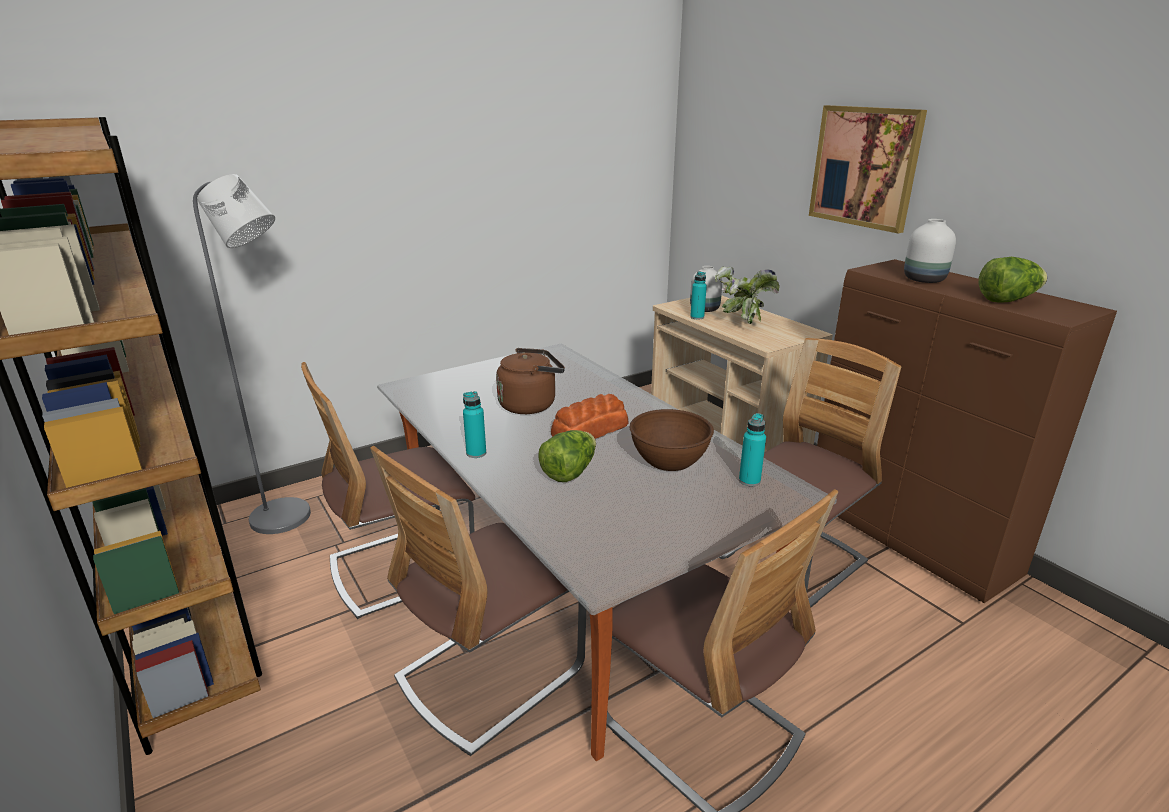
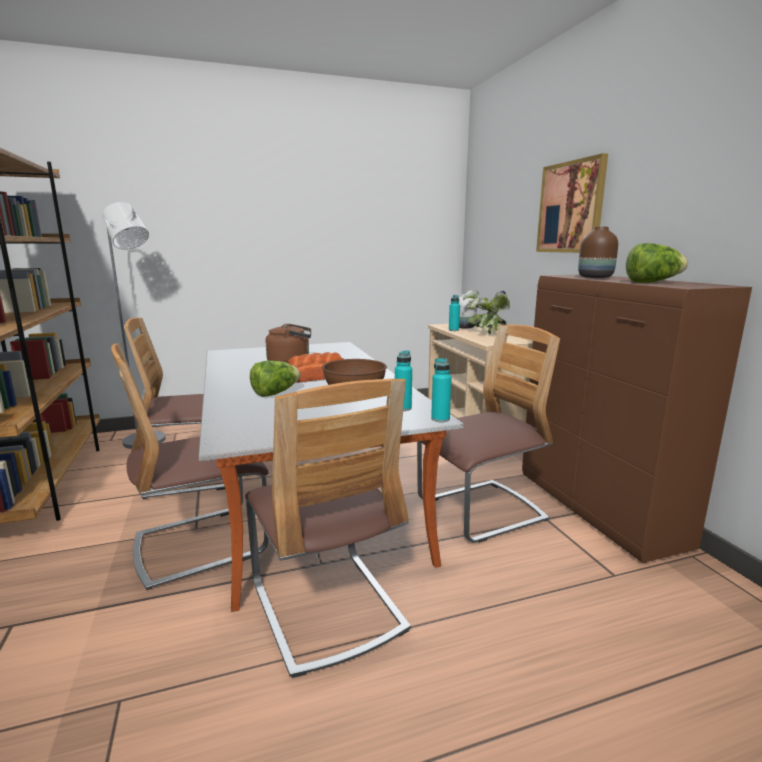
camera: 15 degrees right, 10 degrees down
turquoise bottle [463,391,486,458] -> turquoise bottle moved to [431,358,452,422]
white vase [904,219,956,283] -> brown vase [578,227,618,278]

